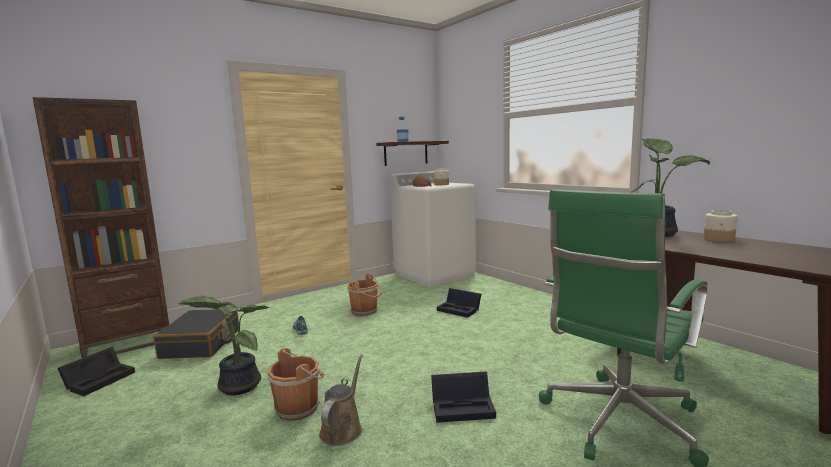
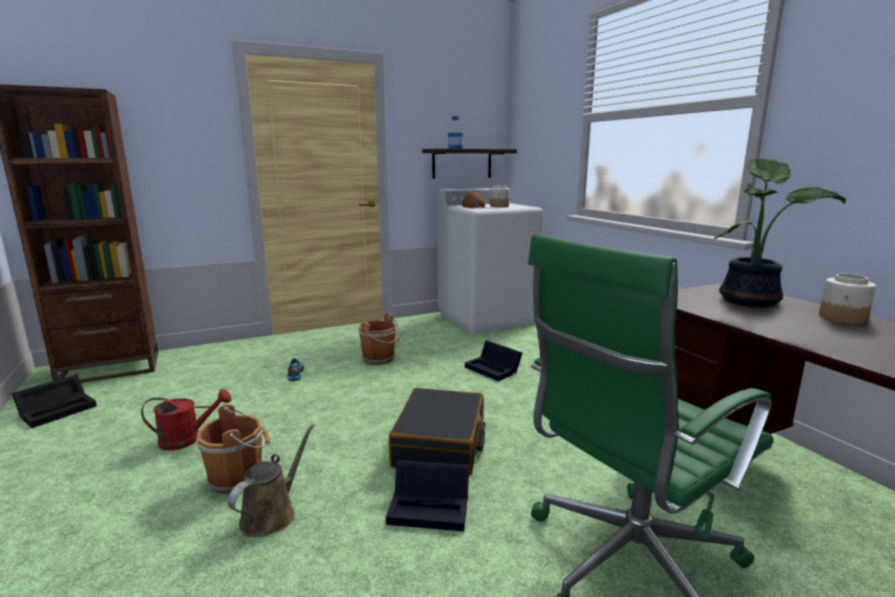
camera: 10 degrees right, 5 degrees up
black suitcase [153,309,239,359] -> black suitcase moved to [389,388,485,476]
potted plant [178,295,271,395] -> red watering can [141,389,231,450]

